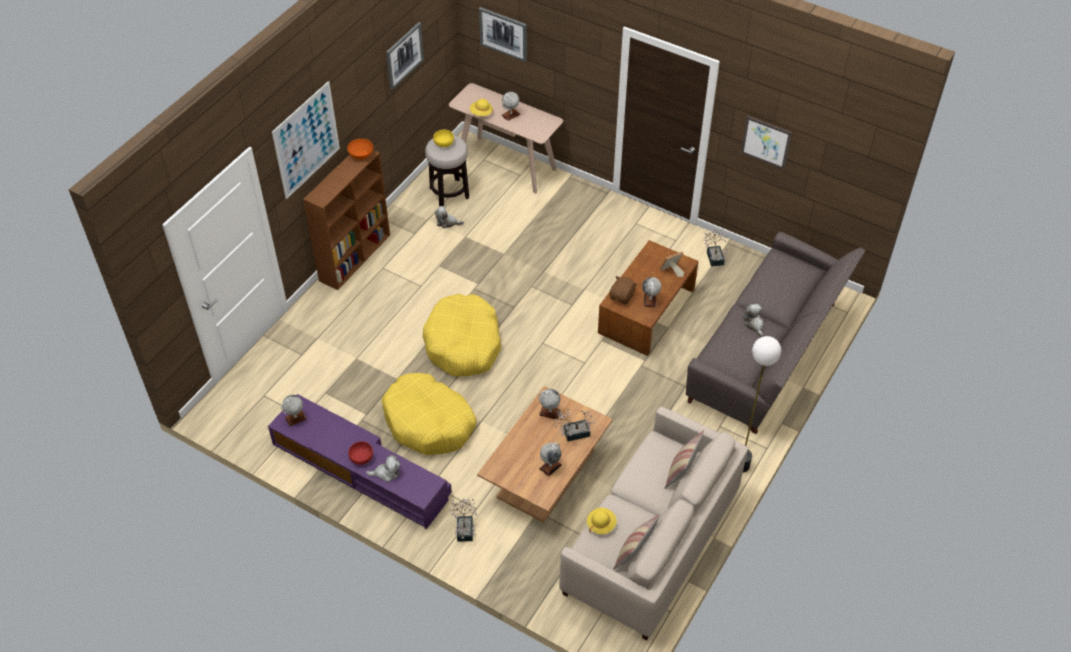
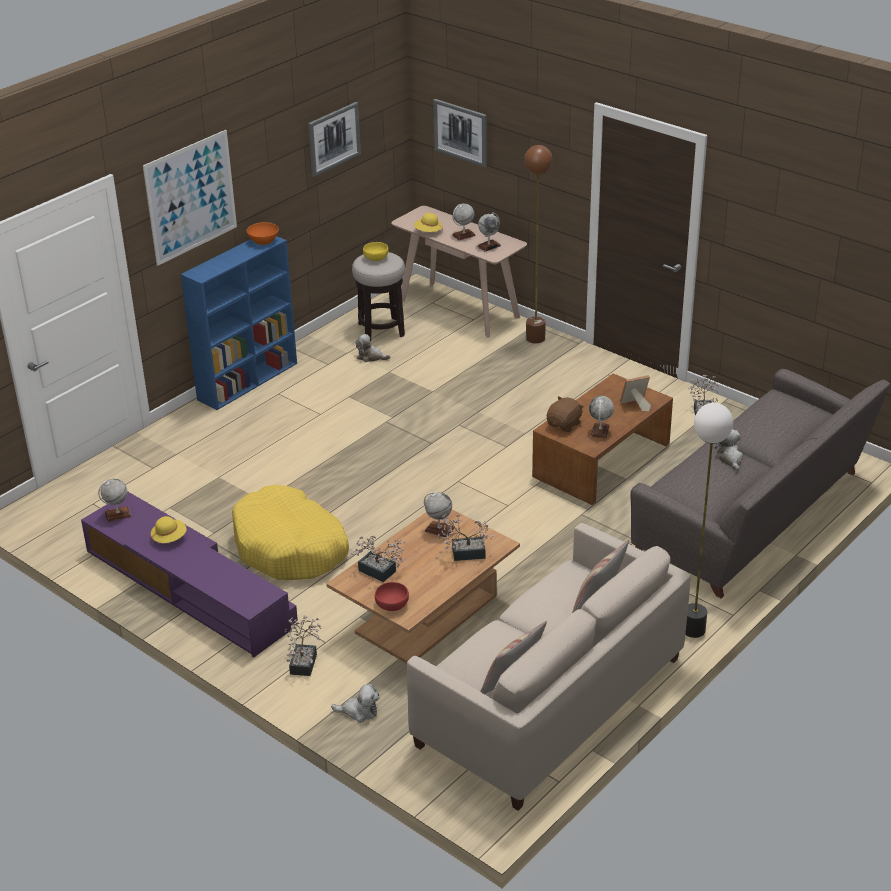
camera: 10 degrees right, 15 degrees down
brown bookcase [303,150,390,290] -> blue bookcase [181,236,297,410]
red bowl [348,441,373,465] -> red bowl moved to [375,582,409,611]
plush toy [366,455,401,482] -> plush toy moved to [331,684,380,722]
yellow dog bed [423,294,501,377] -> none
globe [539,443,562,477] -> globe moved to [477,212,501,252]
yellow hat [587,508,617,534] -> yellow hat moved to [151,516,186,544]
picture [741,116,792,170] -> none
none -> potted plant [351,536,405,582]
none -> brown floor lamp [524,145,553,344]

